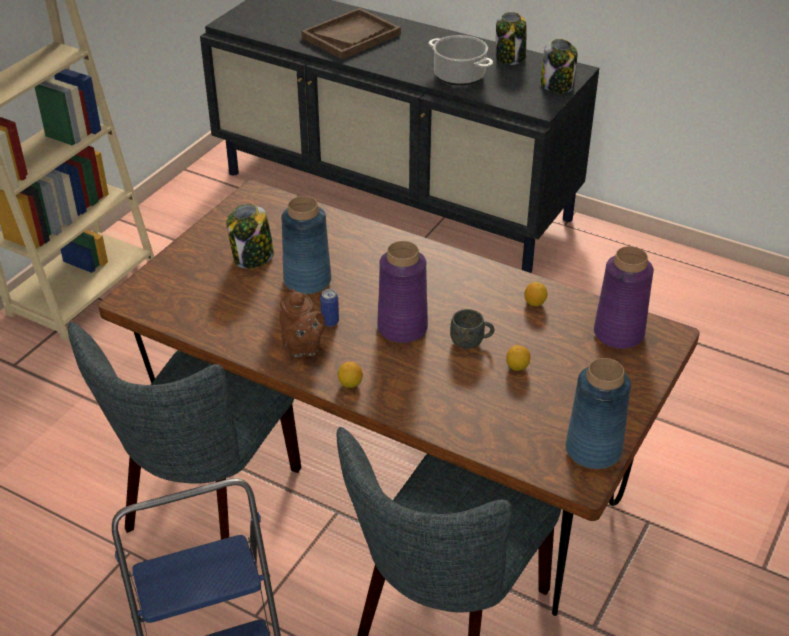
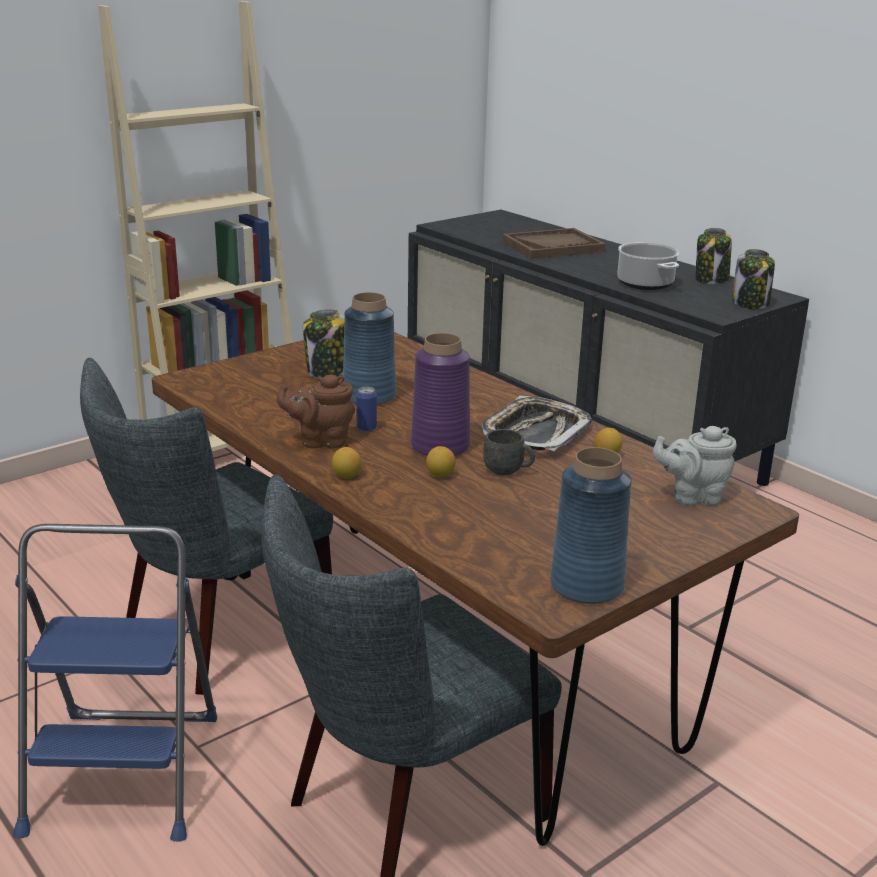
camera: 20 degrees right, 15 degrees down
brown teapot [280,288,325,357] -> brown teapot turned 90 degrees clockwise [277,375,355,448]
lemon [506,345,531,371] -> lemon moved to [426,446,456,477]
purple vase [594,246,654,349] -> grey teapot [653,426,737,506]
none -> tray [482,396,592,451]

